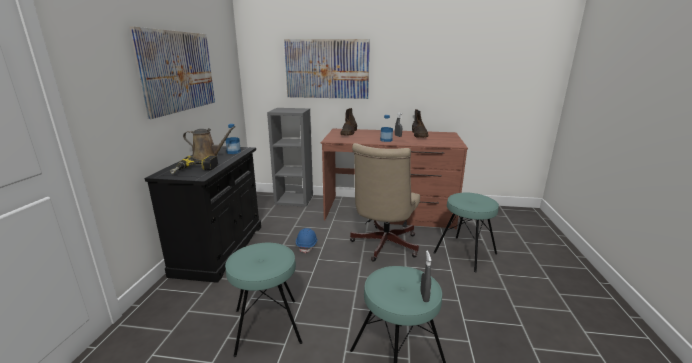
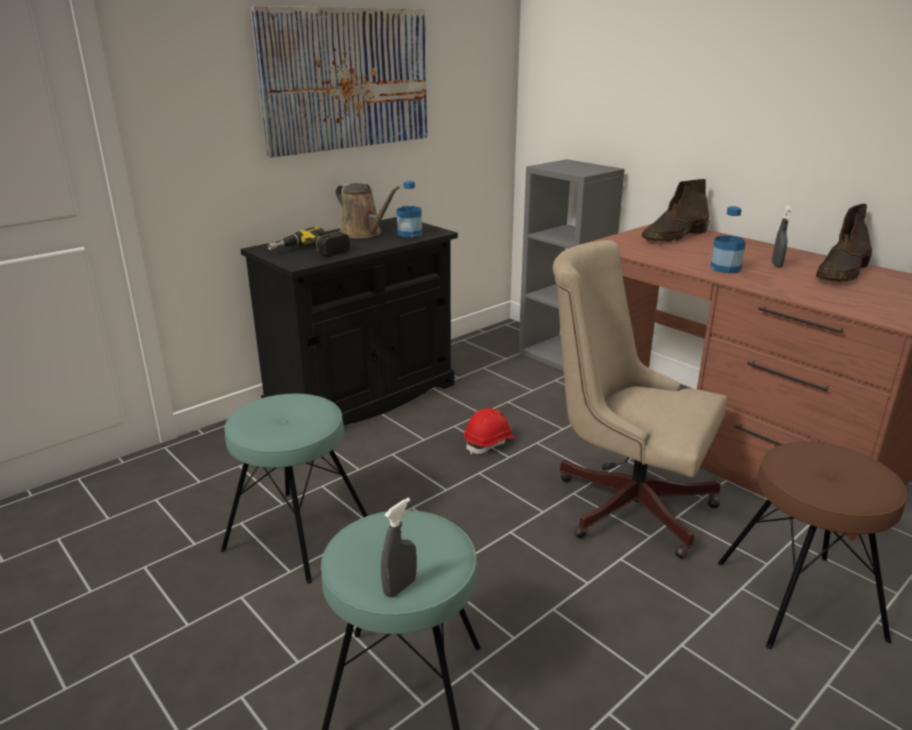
camera: 40 degrees right, 5 degrees up
picture [284,39,370,99] -> none
blue hard hat [296,228,318,253] -> red hard hat [464,408,515,455]
beige office chair [350,143,420,262] -> beige office chair turned 60 degrees clockwise [553,240,728,558]
turquoise stool [433,193,499,272] -> brown stool [718,441,907,649]

